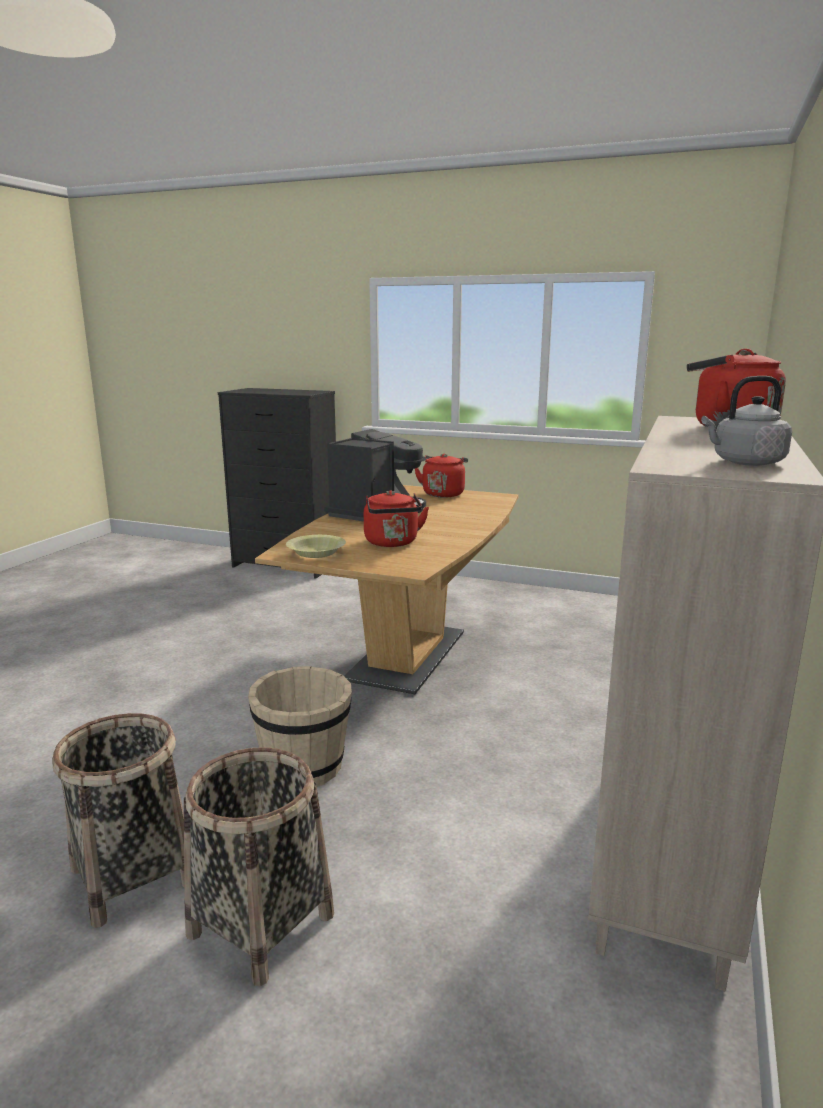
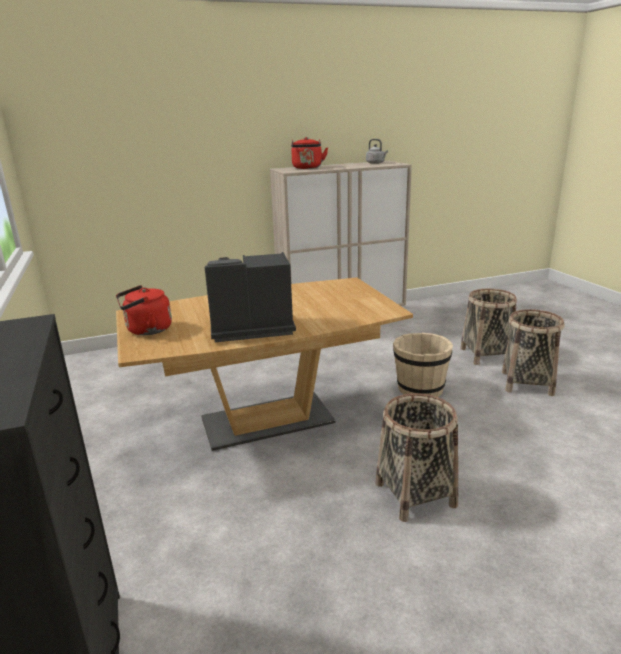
camera: 130 degrees left, 5 degrees up
yellow bowl [286,535,346,558] -> none
red kettle [364,490,429,547] -> none
none -> basket [376,393,458,522]

